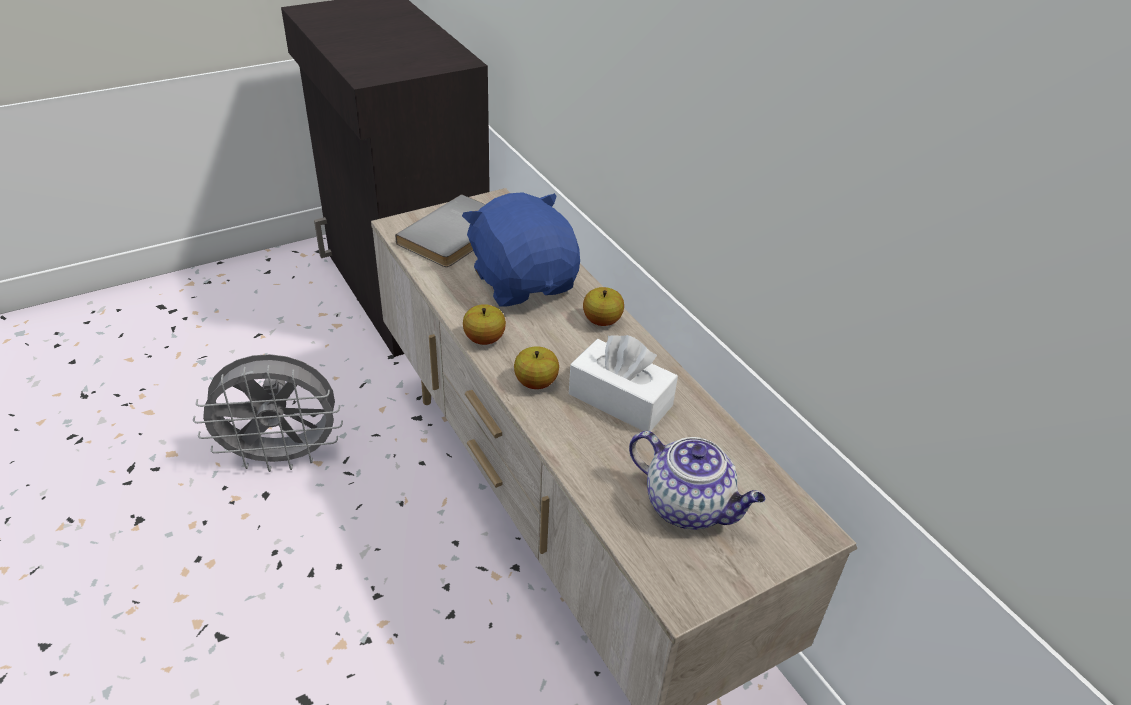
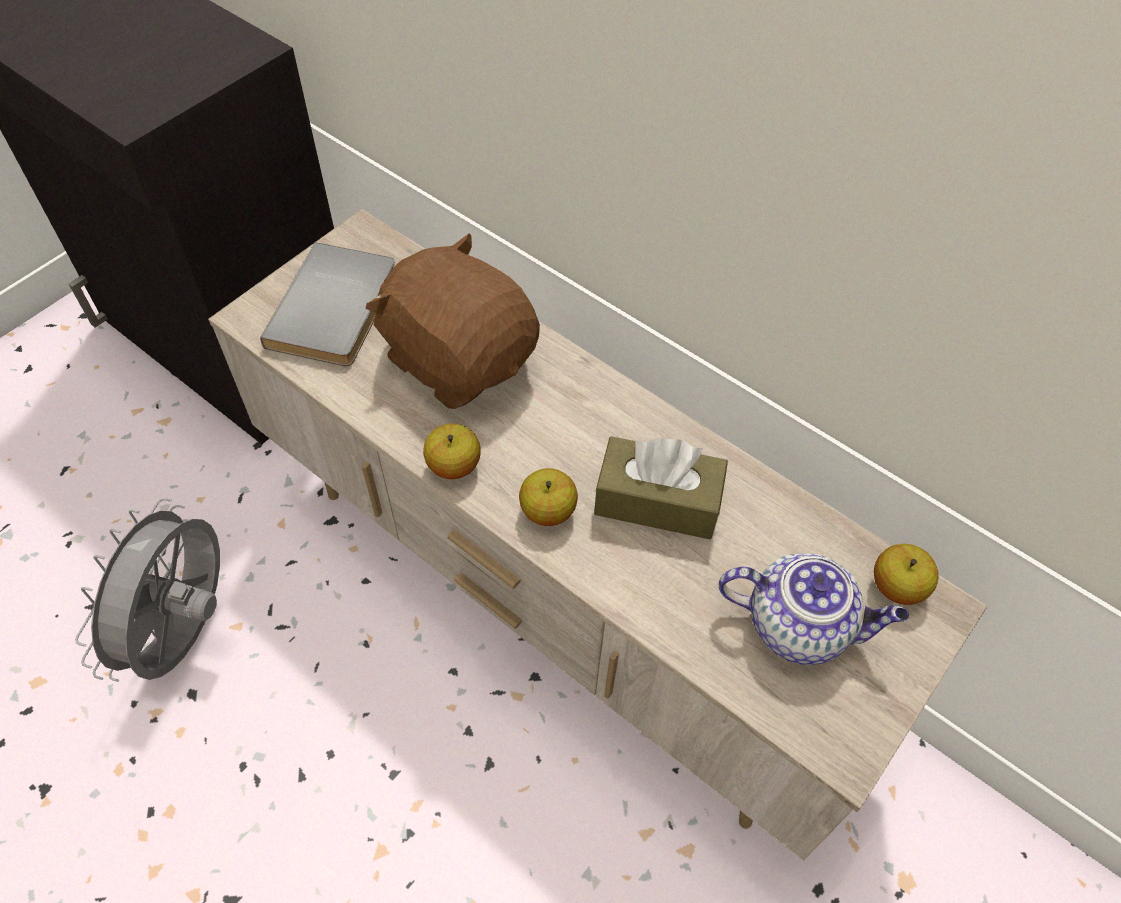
camera: 20 degrees left, 15 degrees up
grey fan [193,354,343,472] -> grey fan turned 135 degrees clockwise [75,498,220,682]
blue plush toy [462,192,580,307] -> brown plush toy [365,234,540,409]
white tissue box [569,335,678,431] -> brown tissue box [594,436,728,539]
apple [583,287,624,326] -> apple moved to [874,544,939,605]

